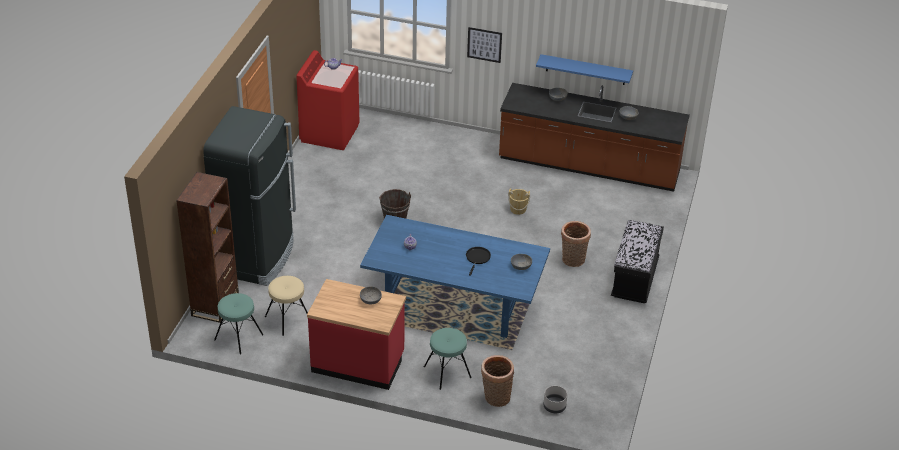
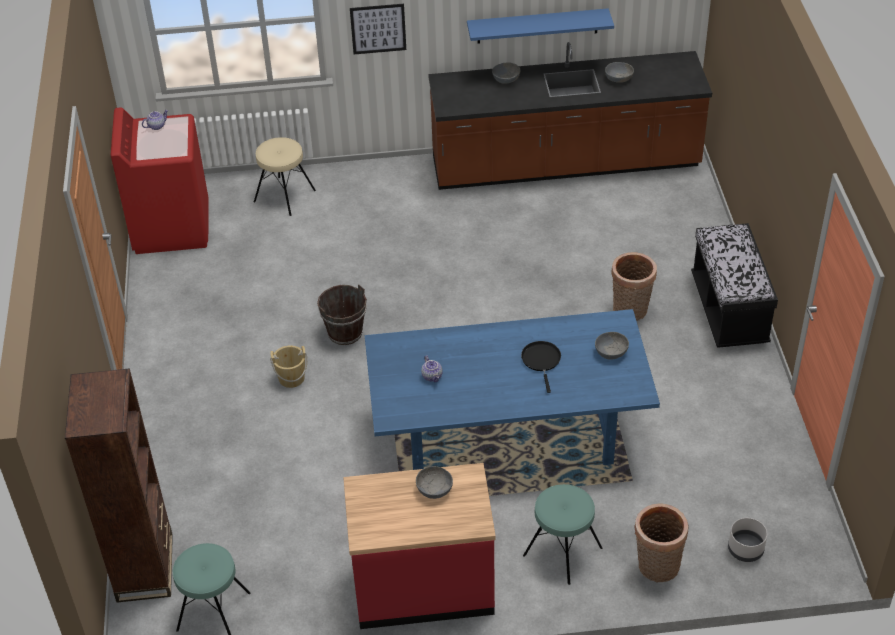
camera: 20 degrees left, 5 degrees up
black fridge [203,106,296,286] -> none
beige stool [265,276,308,336] -> beige stool moved to [254,137,316,216]
beige bucket [508,188,530,215] -> beige bucket moved to [270,345,307,388]

